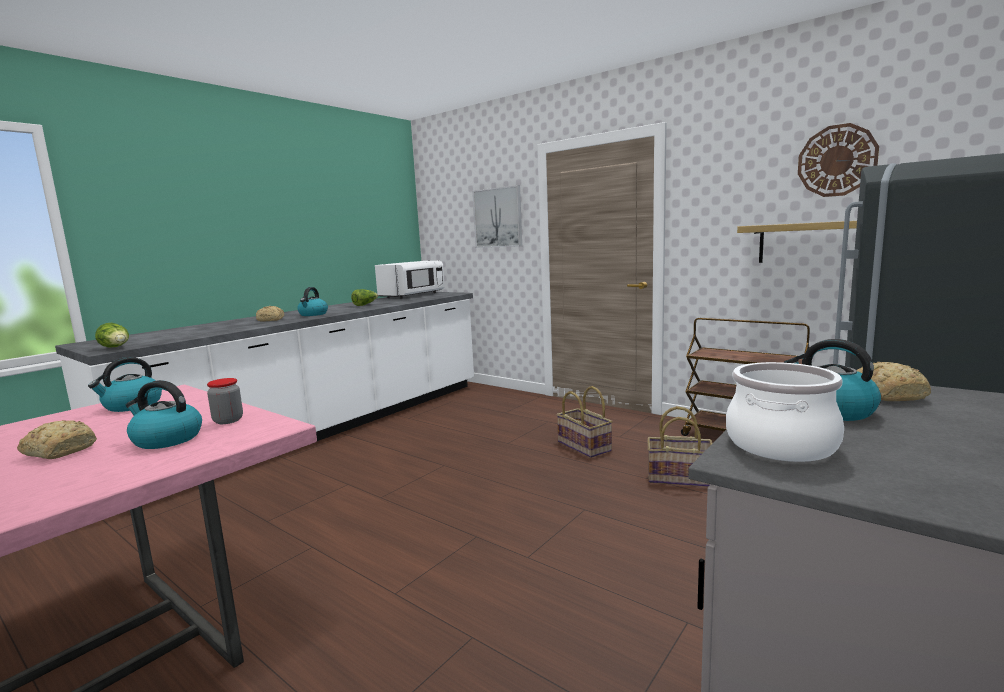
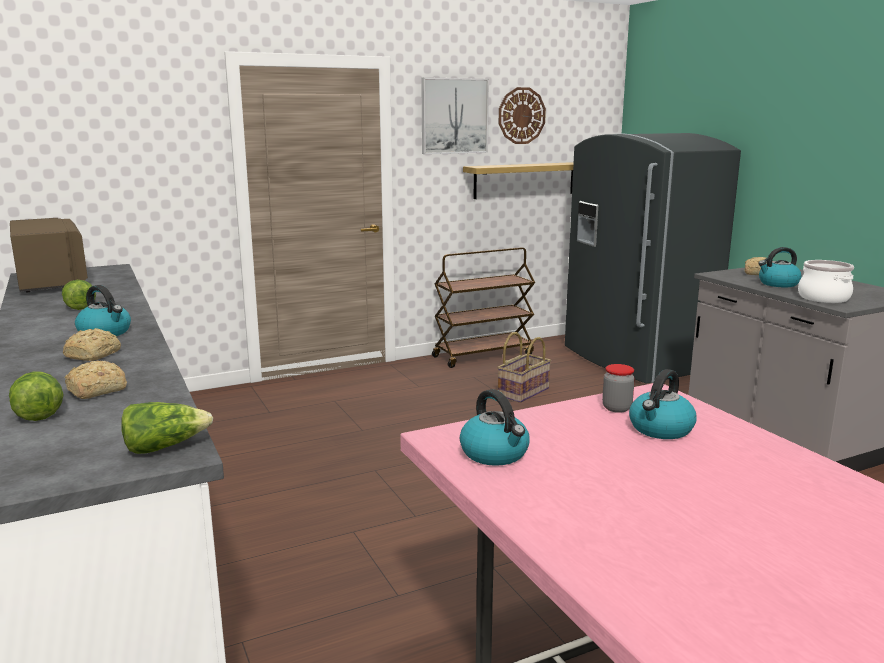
camera: 65 degrees left, 5 degrees up
bread [17,420,97,459] -> bread moved to [65,360,127,399]
white microwave [375,261,445,299] -> brown microwave [10,218,88,292]
picture [472,185,522,248] -> picture moved to [421,77,489,154]
basket [556,386,613,458] -> none
none -> lettuce [9,372,64,421]

